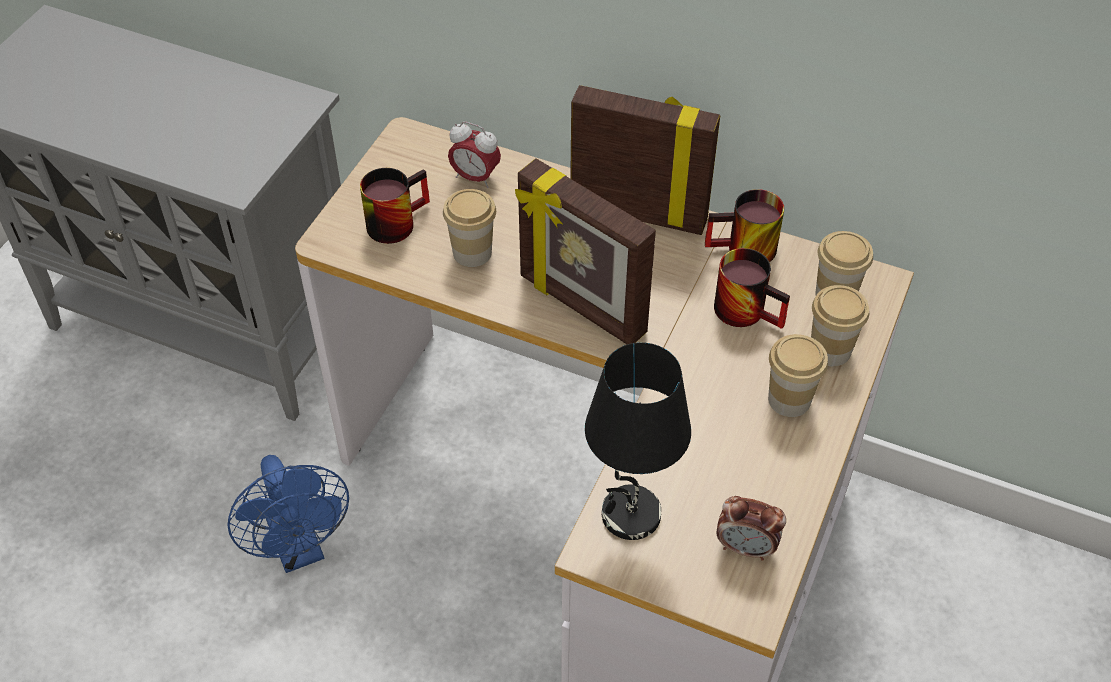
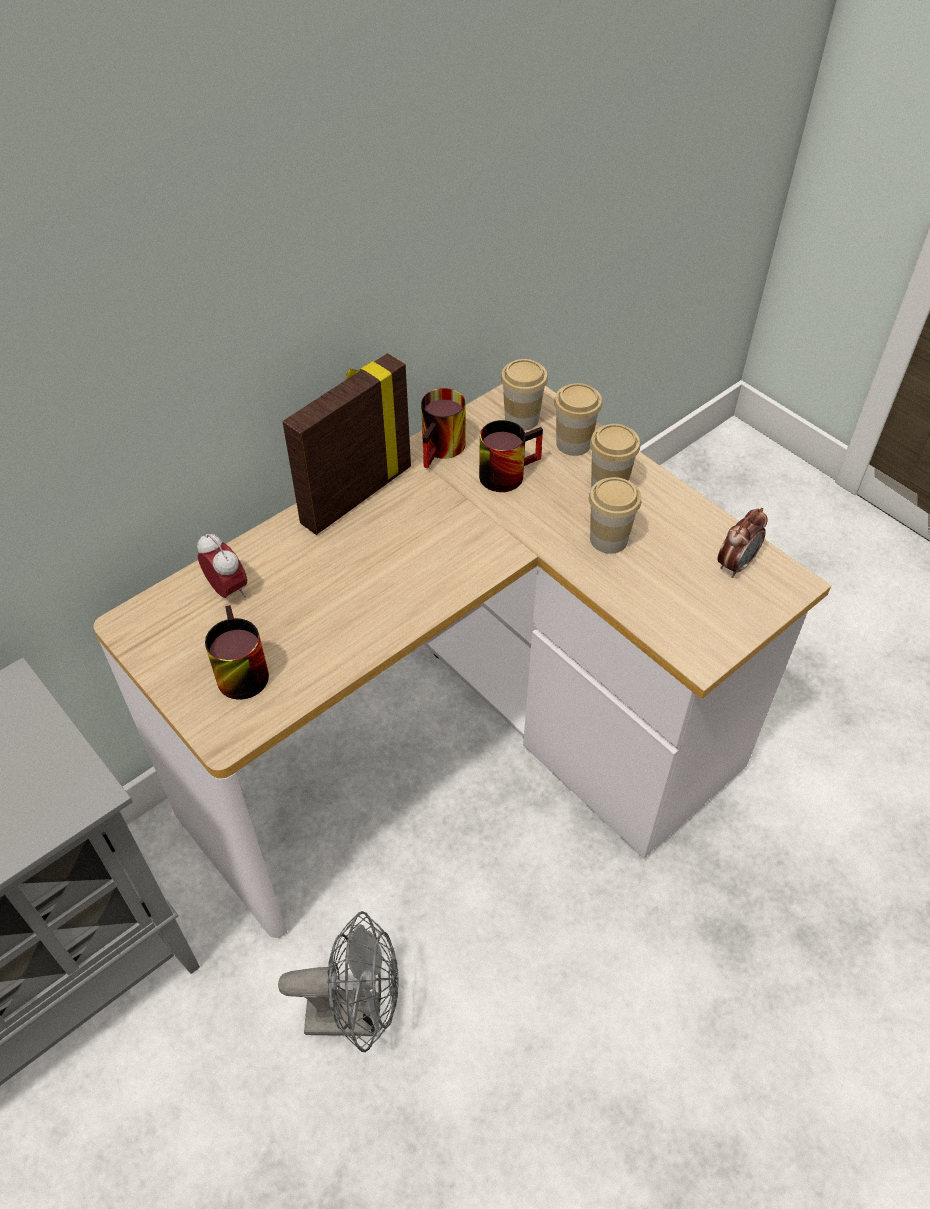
camera: 65 degrees left, 0 degrees up
blue fan [227,455,349,573] -> grey fan [278,911,399,1052]
cup [443,189,496,267] -> cup moved to [589,477,641,554]
alarm clock [448,121,501,188] -> alarm clock turned 90 degrees counterclockwise [197,533,247,598]
picture frame [515,158,656,344] -> none
black table lamp [585,342,691,540] -> none

